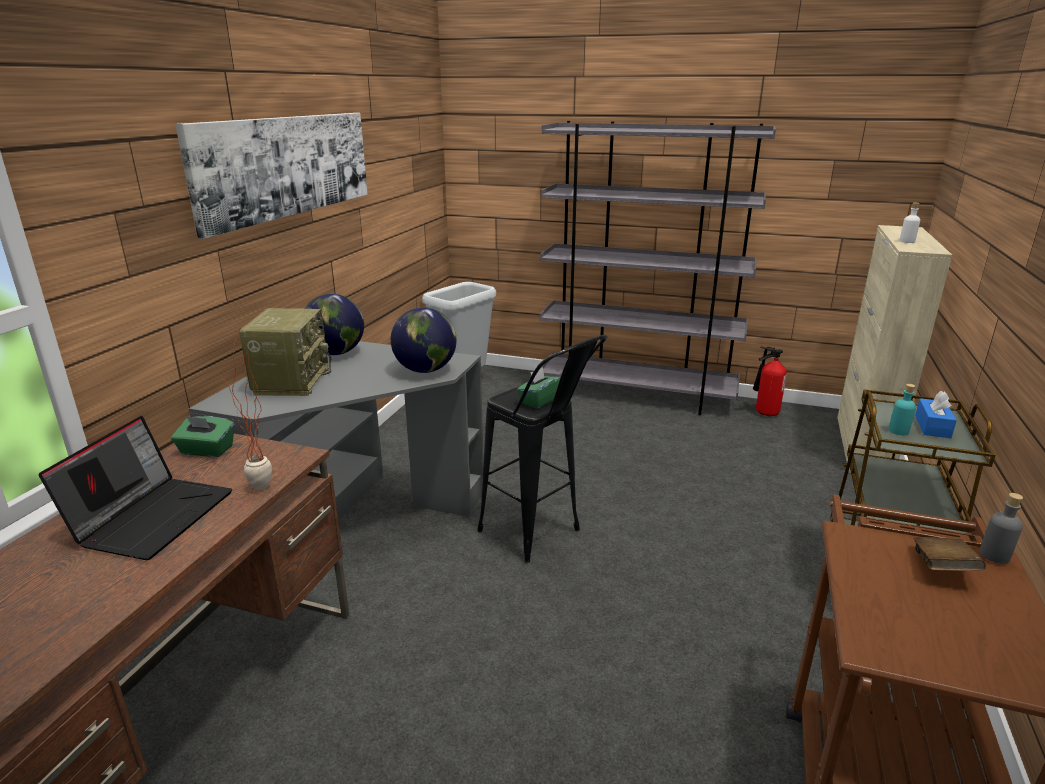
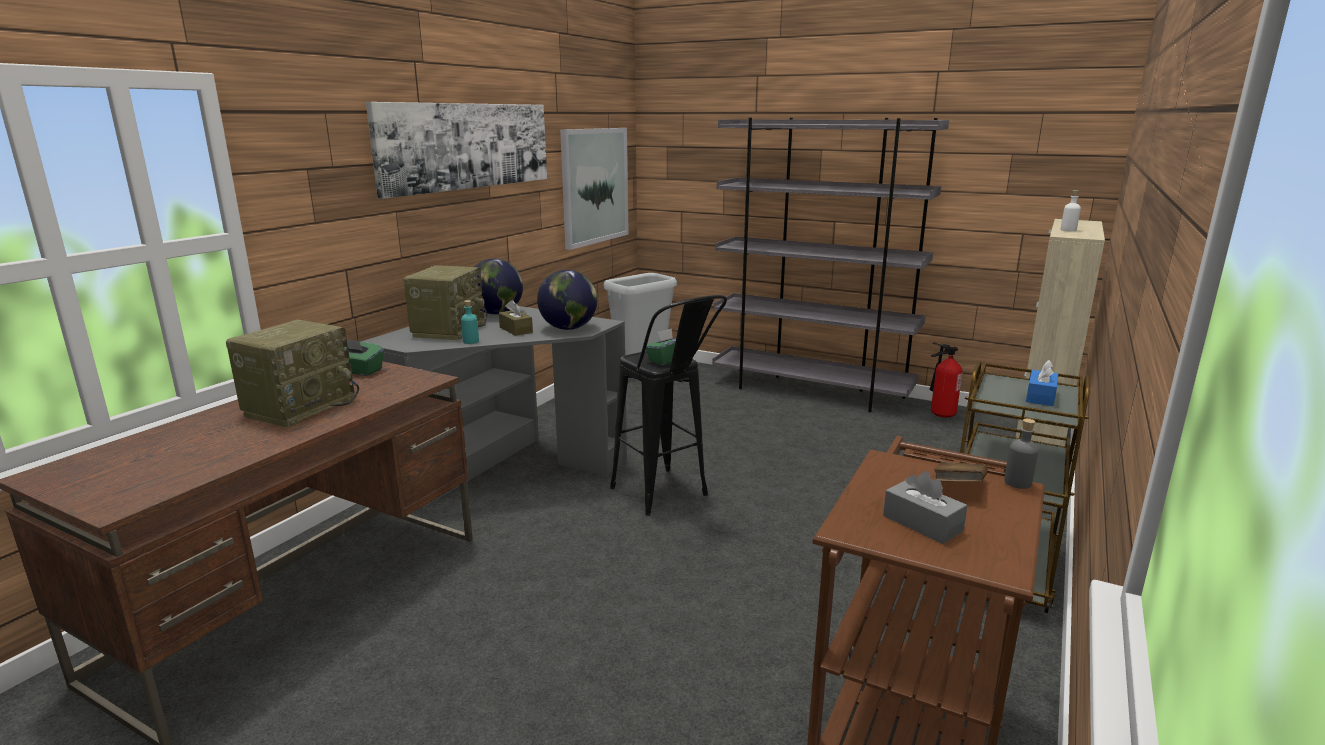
camera: 10 degrees right, 5 degrees down
laptop [39,416,232,560] -> radio [226,320,359,428]
potted plant [227,340,272,490] -> none
turquoise bottle [888,384,916,435] -> turquoise bottle moved to [461,300,479,344]
none -> brown tissue box [499,300,533,336]
none -> picture [560,128,629,250]
none -> grey tissue box [883,471,967,544]

